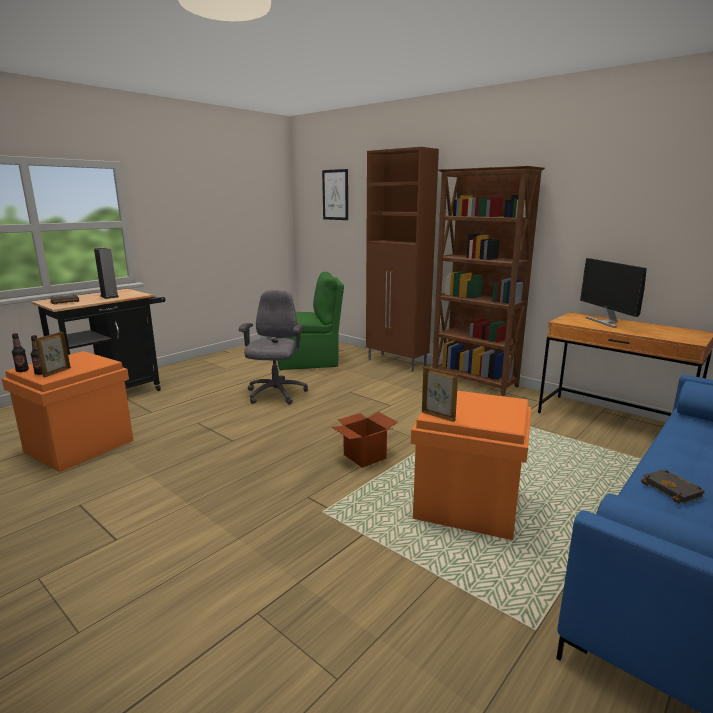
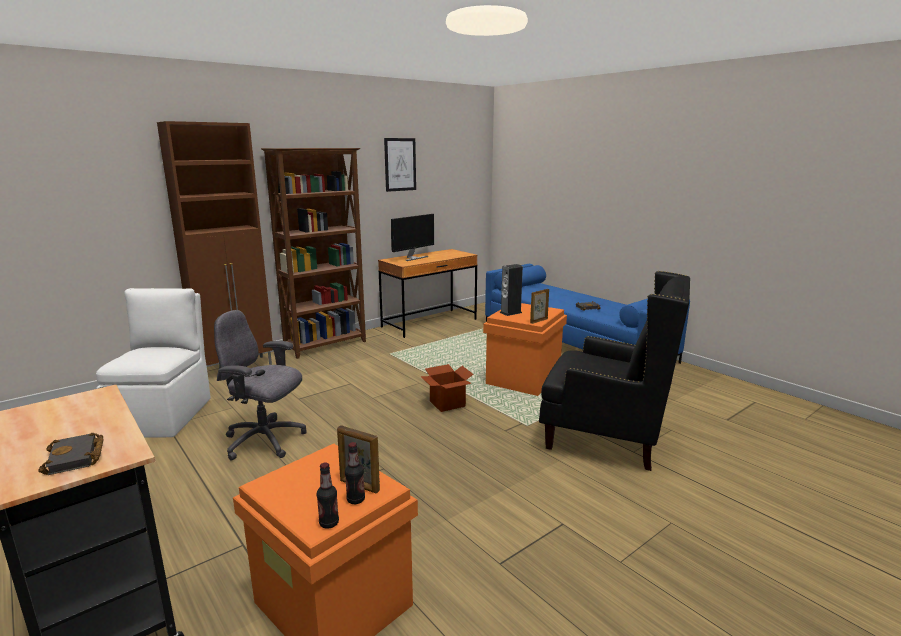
camera: 80 degrees left, 0 degrees up
speaker [94,247,119,299] -> speaker moved to [500,264,523,316]
green chair [277,272,344,370] -> white chair [96,288,211,438]
picture [322,169,348,220] -> picture moved to [384,138,416,192]
monitor [580,258,647,328] -> monitor turned 45 degrees counterclockwise [391,214,434,261]
none -> black armchair [539,271,690,471]

